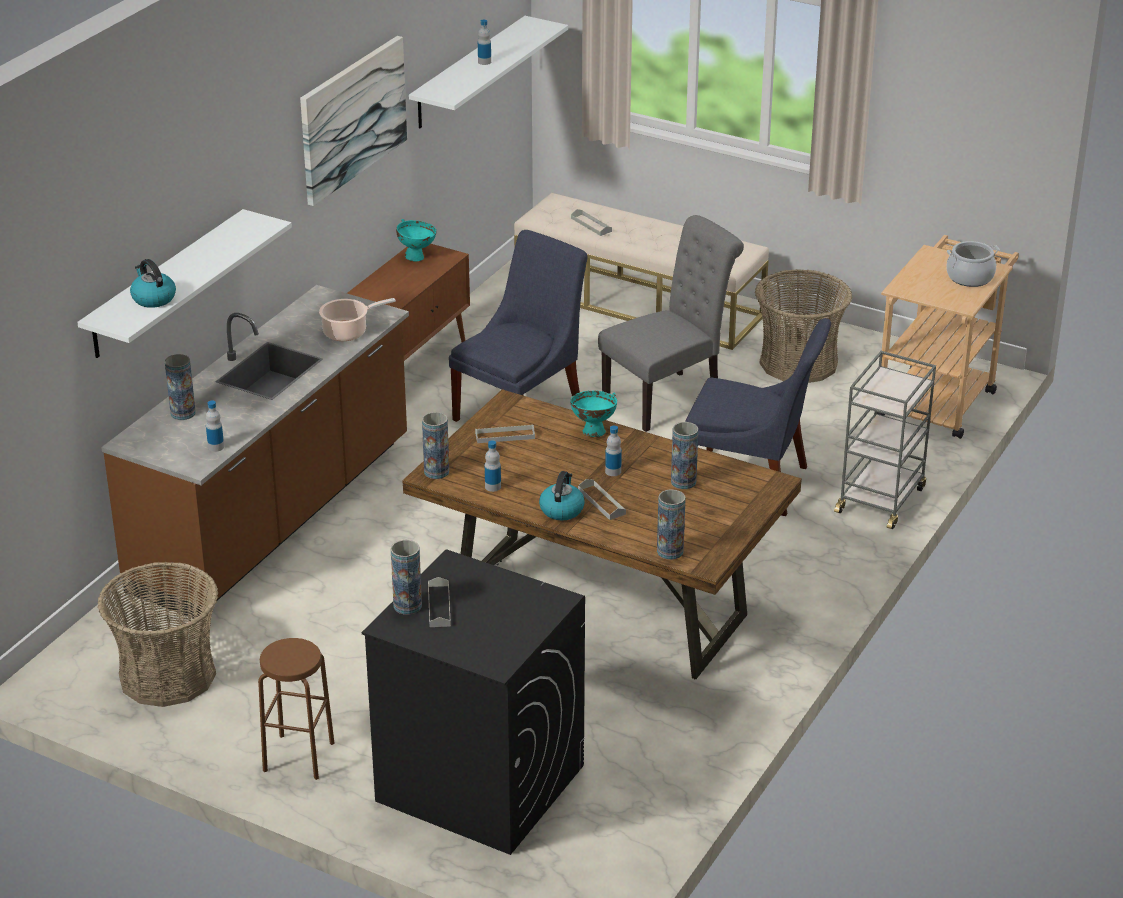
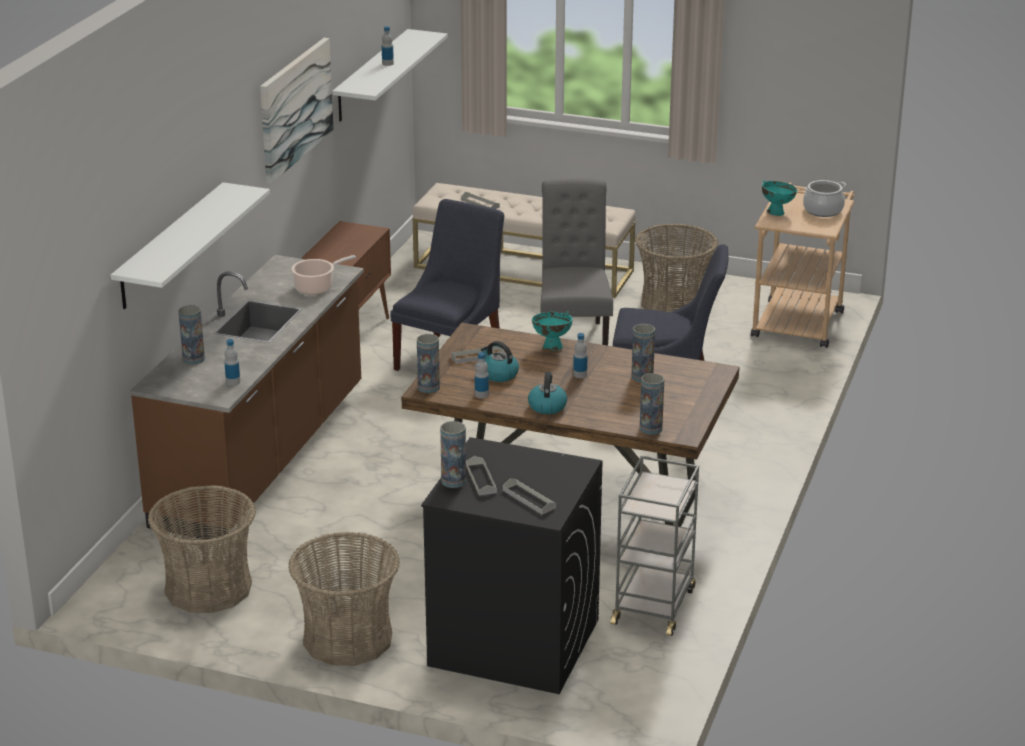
camera: 10 degrees left, 5 degrees down
kettle [130,259,176,308] -> kettle moved to [481,341,519,382]
brown stool [258,638,335,780] -> basket [288,532,400,666]
turquoise bowl [396,219,436,262] -> turquoise bowl moved to [762,180,797,216]
grey tray [578,479,626,520] -> grey tray moved to [503,479,556,515]
grey chair [598,215,744,432] -> grey chair turned 45 degrees counterclockwise [540,178,613,346]
grey cart [834,351,936,529] -> grey cart moved to [610,456,699,636]

